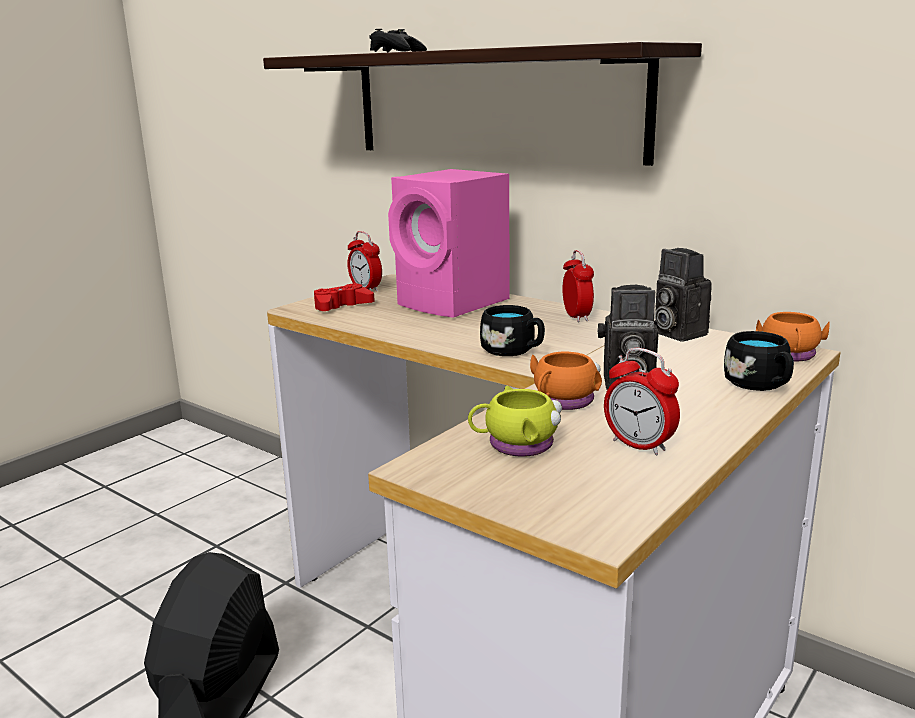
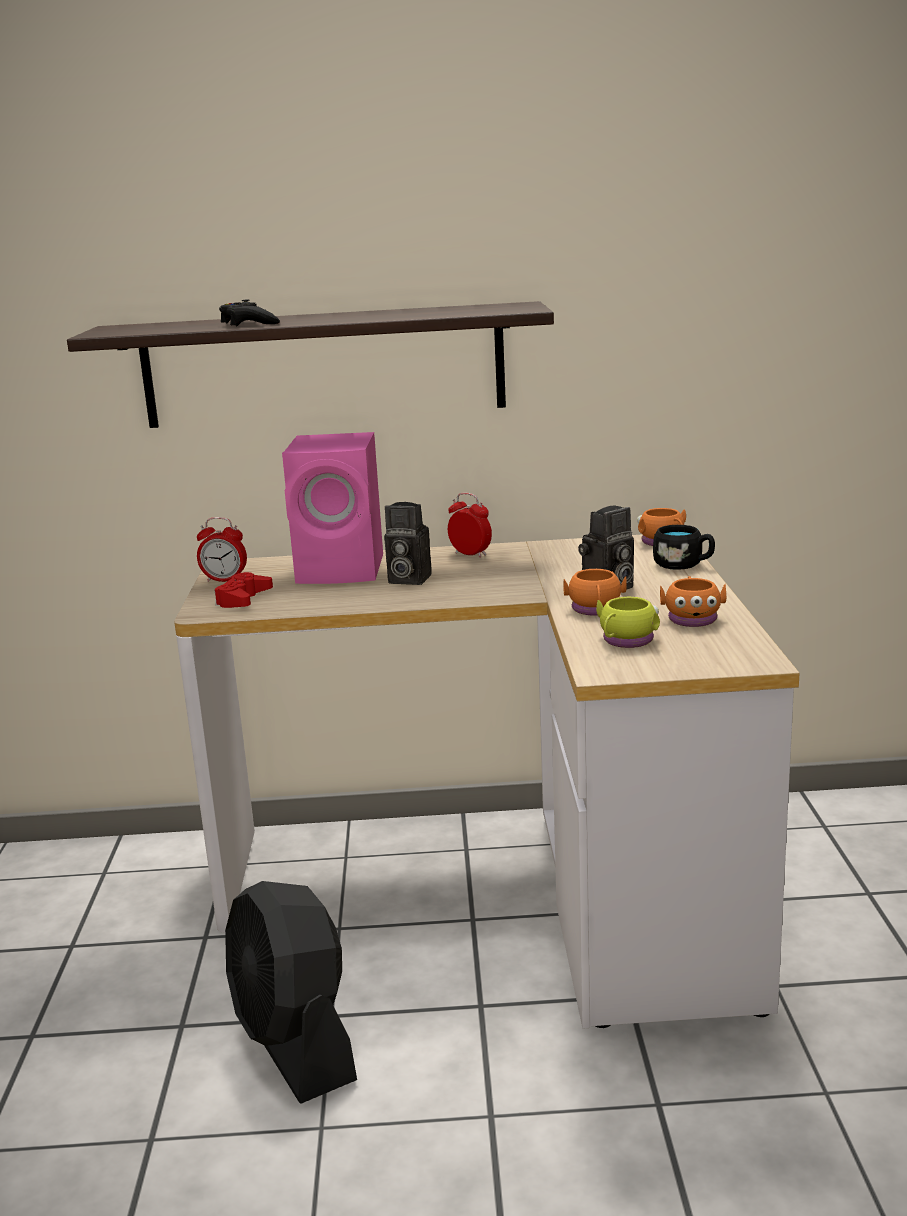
camera: 40 degrees left, 0 degrees up
black mug [480,305,545,356] -> none
alarm clock [604,348,680,455] -> orange mug [660,576,726,627]
camera [655,248,712,342] -> camera moved to [384,502,432,585]

